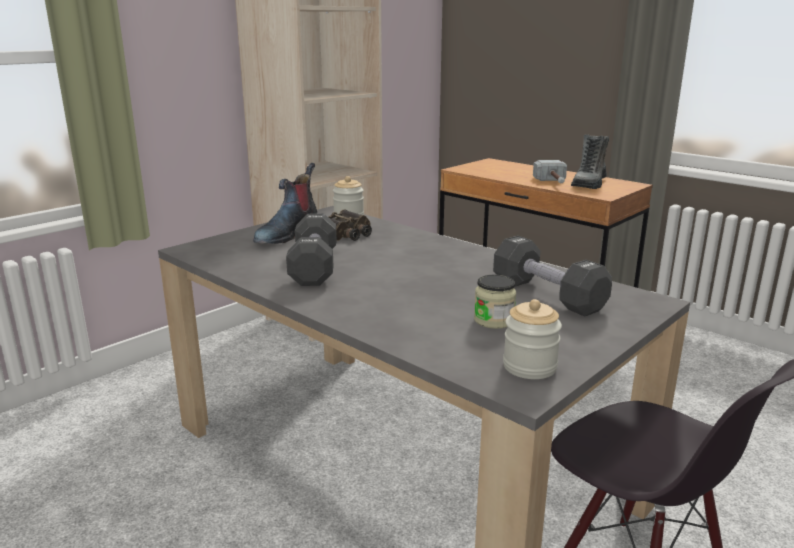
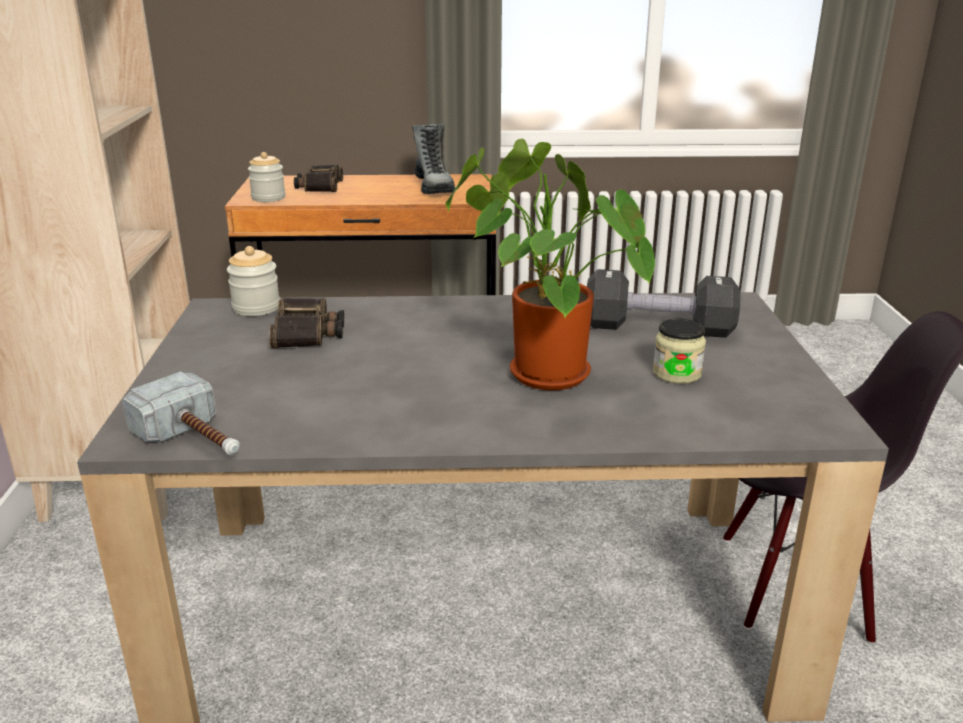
camera: 45 degrees left, 5 degrees up
boot [253,163,318,244] -> none
black dumbbell [286,213,337,286] -> none
jar [503,299,562,379] -> jar moved to [248,152,286,202]
hammer [533,160,567,183] -> hammer moved to [122,372,240,455]
none -> binoculars [294,164,343,192]
none -> potted plant [445,139,655,390]

